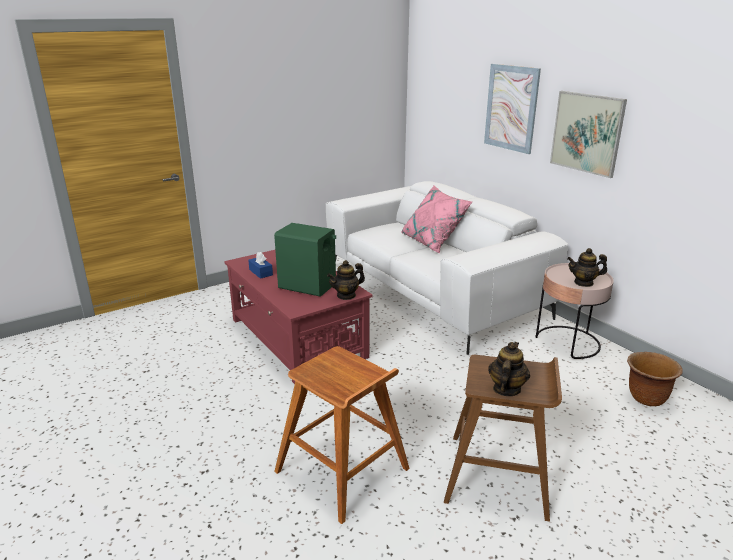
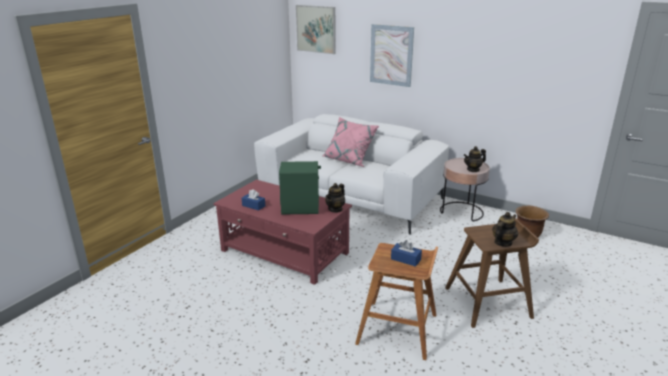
camera: 25 degrees left, 0 degrees up
teapot [488,342,530,396] -> teapot turned 45 degrees clockwise [492,212,518,247]
picture [550,91,627,178] -> picture moved to [296,5,335,54]
none -> blue tissue box [391,240,422,267]

